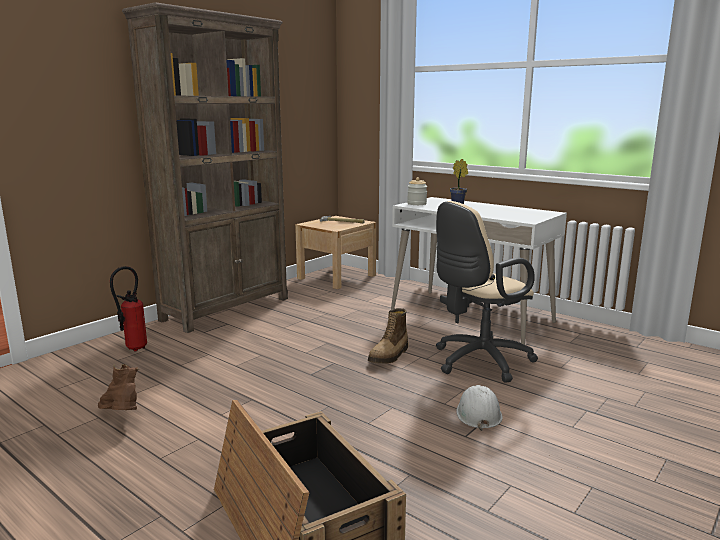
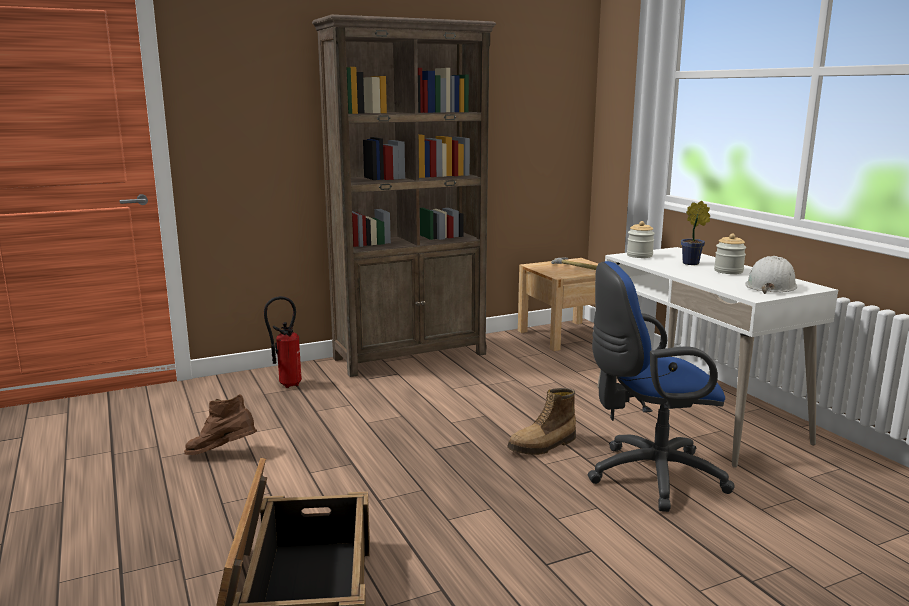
camera: 25 degrees right, 0 degrees up
brown boot [98,364,139,410] -> brown boot turned 75 degrees counterclockwise [184,394,257,455]
beige office chair [436,201,538,383] -> blue office chair [588,261,735,512]
white hard hat [456,385,503,431] -> white hard hat moved to [745,256,797,294]
none -> jar [714,234,746,274]

